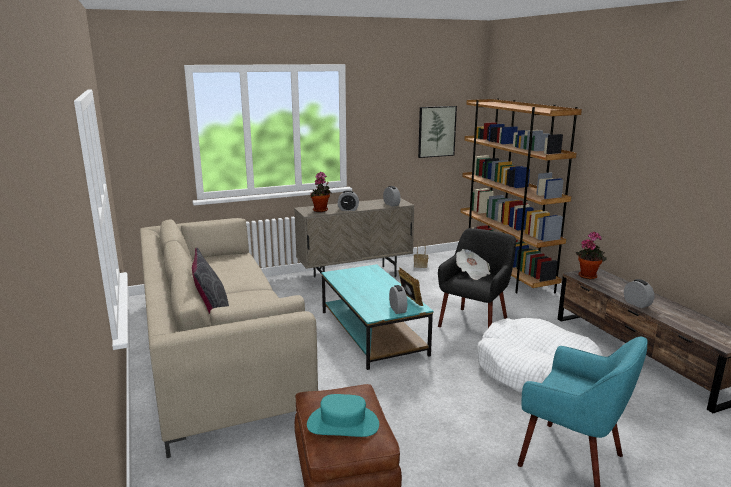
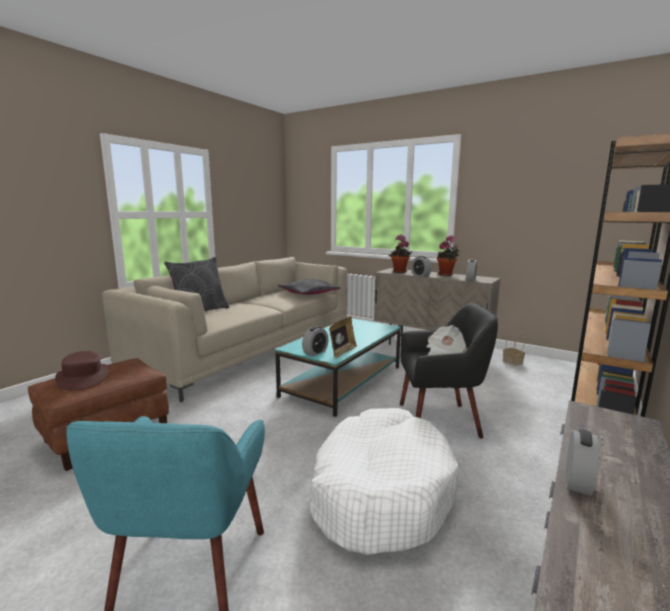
camera: 55 degrees right, 5 degrees down
turquoise hat [307,394,379,437] -> brown hat [55,351,109,391]
picture [418,106,457,158] -> none
potted plant [576,231,607,279] -> potted plant moved to [437,235,460,276]
none -> grey pillow [278,279,340,295]

